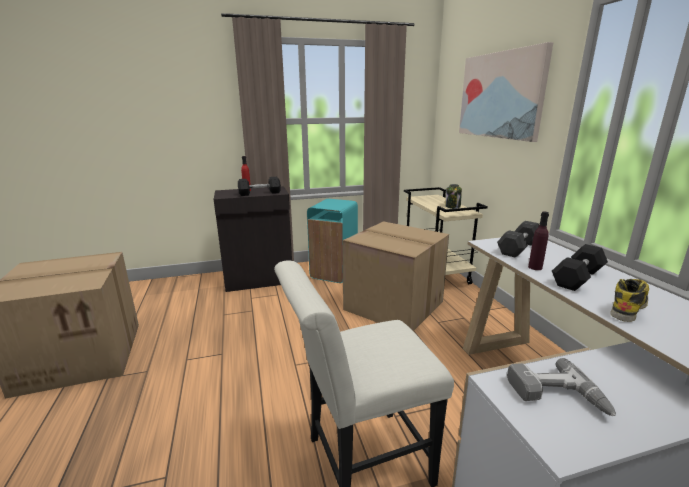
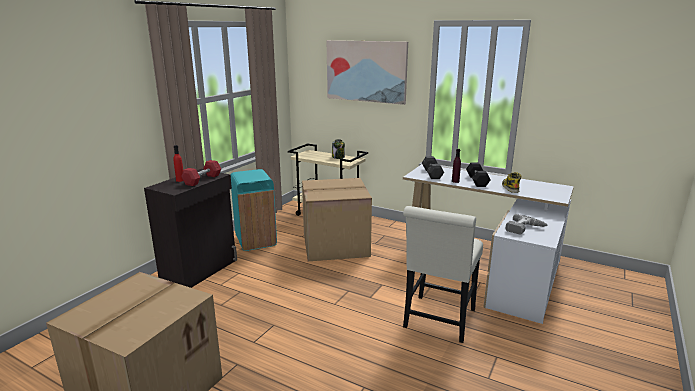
camera: 45 degrees left, 0 degrees up
black dumbbell [238,177,281,196] -> red dumbbell [181,160,221,186]

